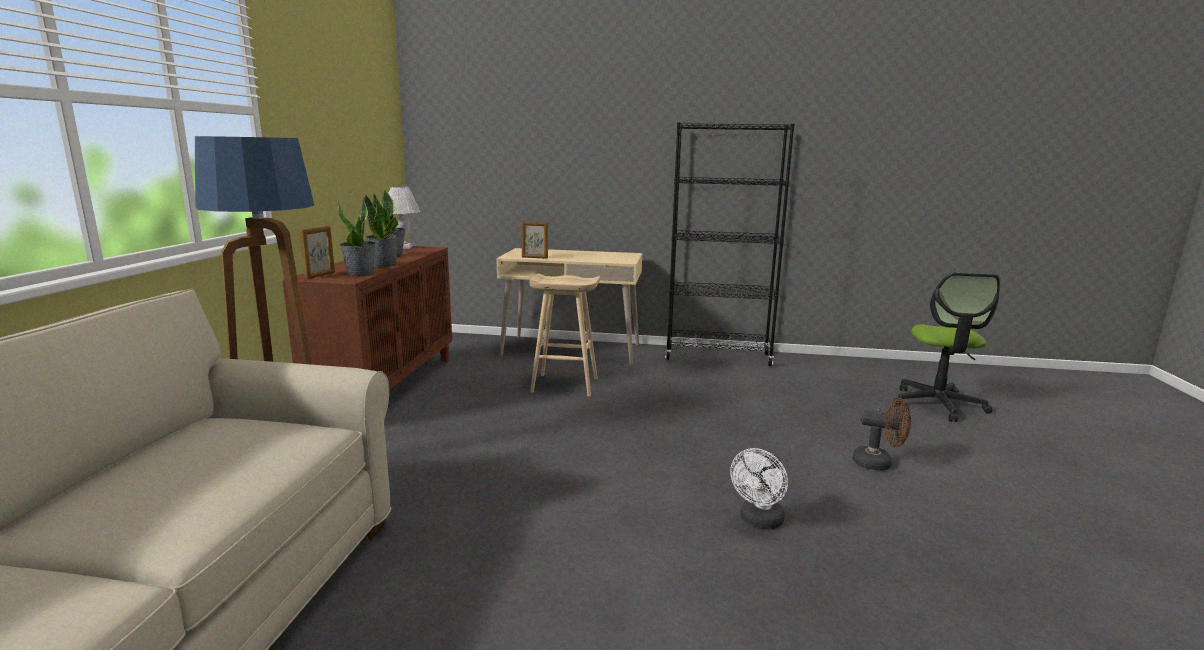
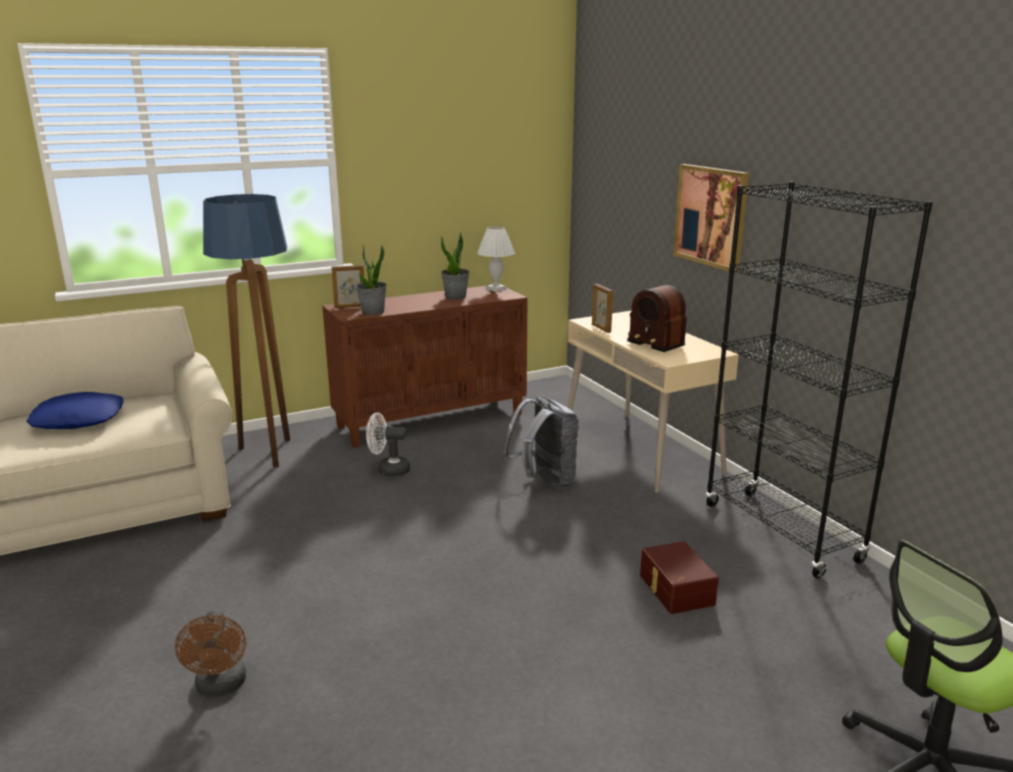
camera: 55 degrees right, 5 degrees up
potted plant [364,194,399,267] -> none
beige stool [530,274,600,397] -> grey backpack [503,395,579,489]
white fan [730,448,788,530] -> white fan moved to [366,412,410,477]
brown fan [853,398,911,471] -> brown fan moved to [175,610,246,697]
none -> blue pillow [26,392,124,429]
none -> radio [627,285,687,352]
none -> brown storage box [640,541,719,614]
none -> picture [673,164,749,273]

